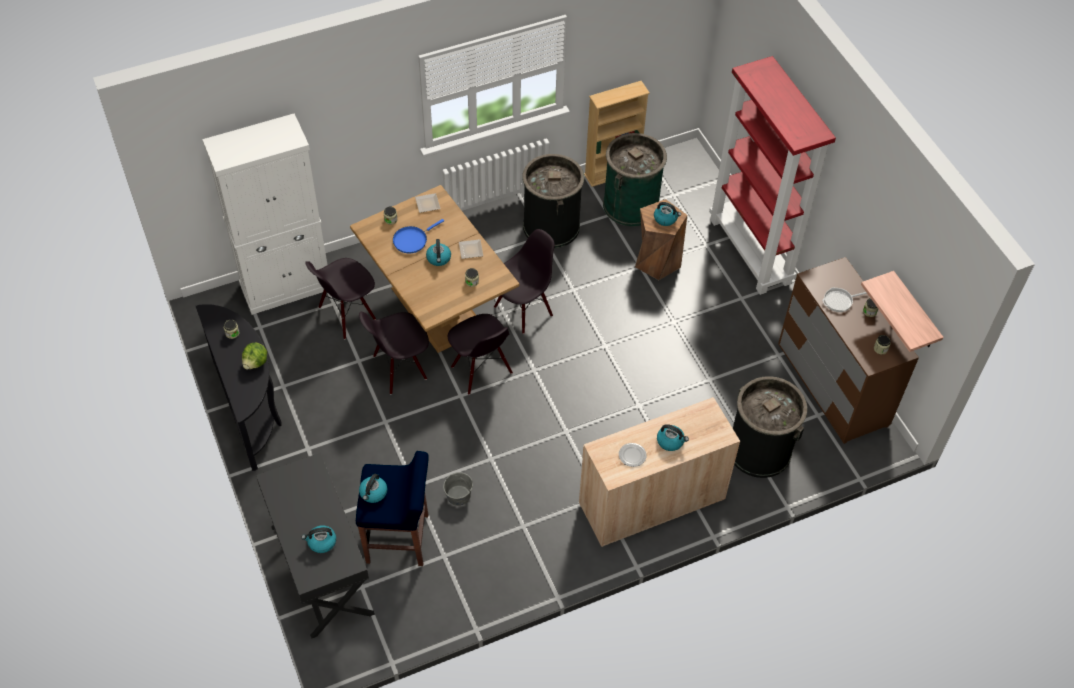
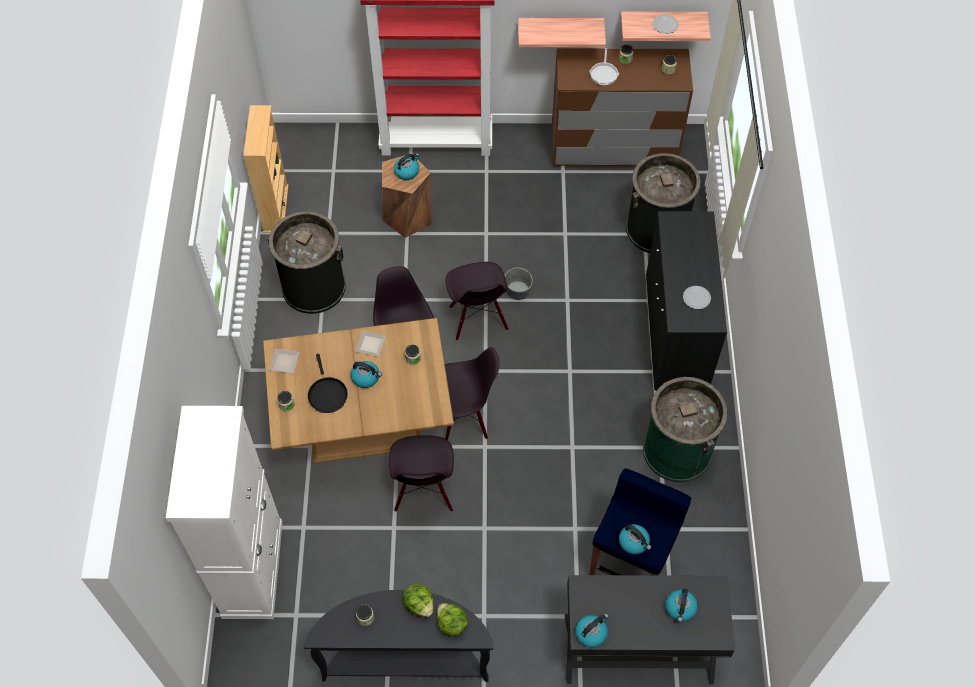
camera: 65 degrees left, 5 degrees up
black chair [305,258,376,339] -> black chair moved to [446,262,509,340]
blue frying pan [393,219,444,254] -> black frying pan [308,354,348,413]
grey bucket [443,472,473,506] -> grey bucket moved to [505,267,533,300]
beige cabinet [579,397,740,547] -> black cabinet [646,211,727,390]
green trash can [603,133,667,227] -> green trash can moved to [643,377,727,482]
kettle [657,424,689,451] -> kettle moved to [575,613,609,647]
none -> lettuce [437,603,468,636]
none -> shelf [518,18,606,48]
none -> plate [653,15,678,34]

